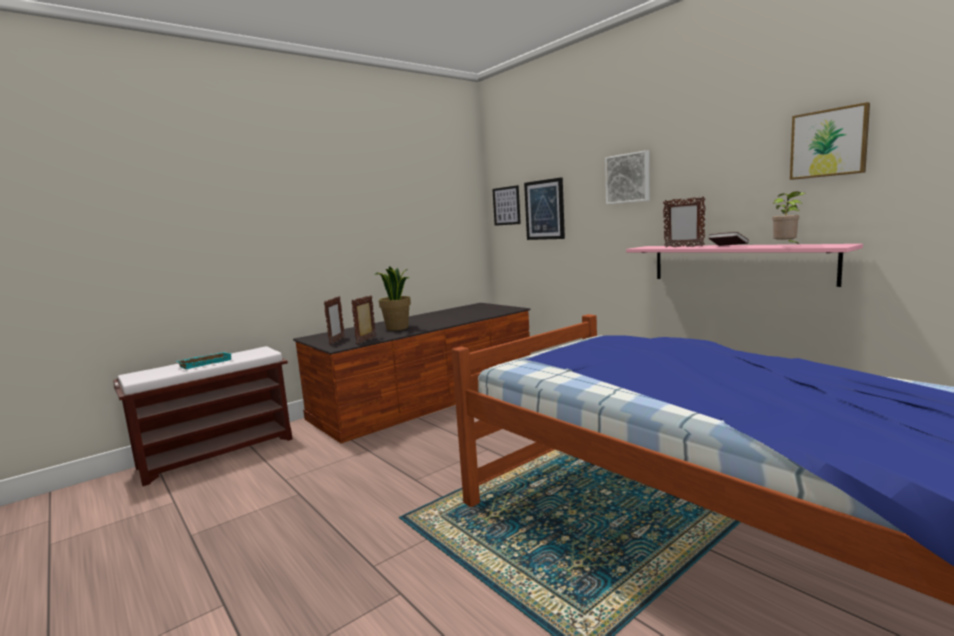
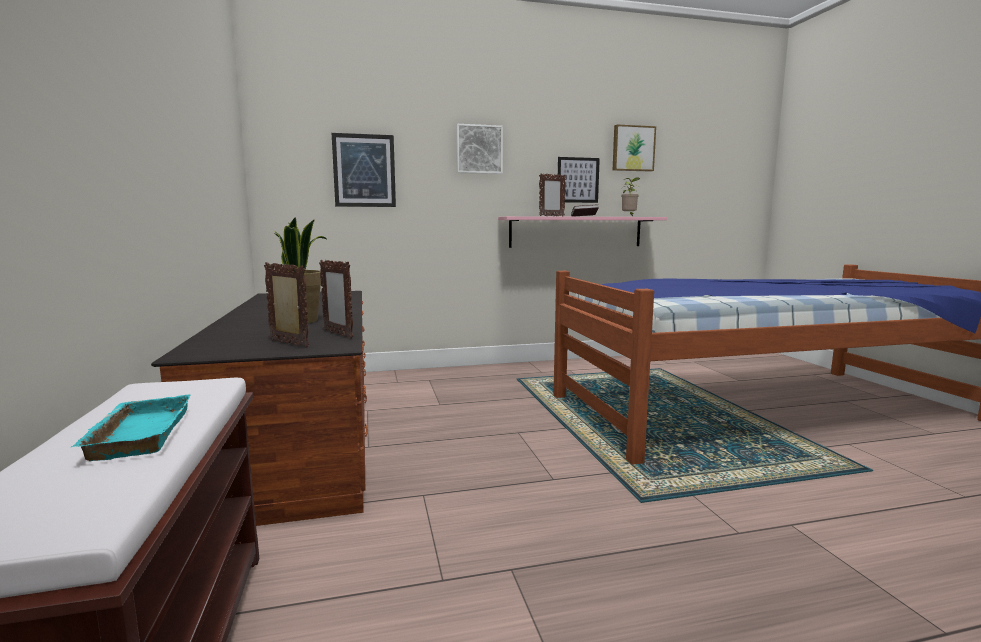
camera: 65 degrees left, 0 degrees up
picture [492,185,521,226] -> picture moved to [558,157,600,203]

